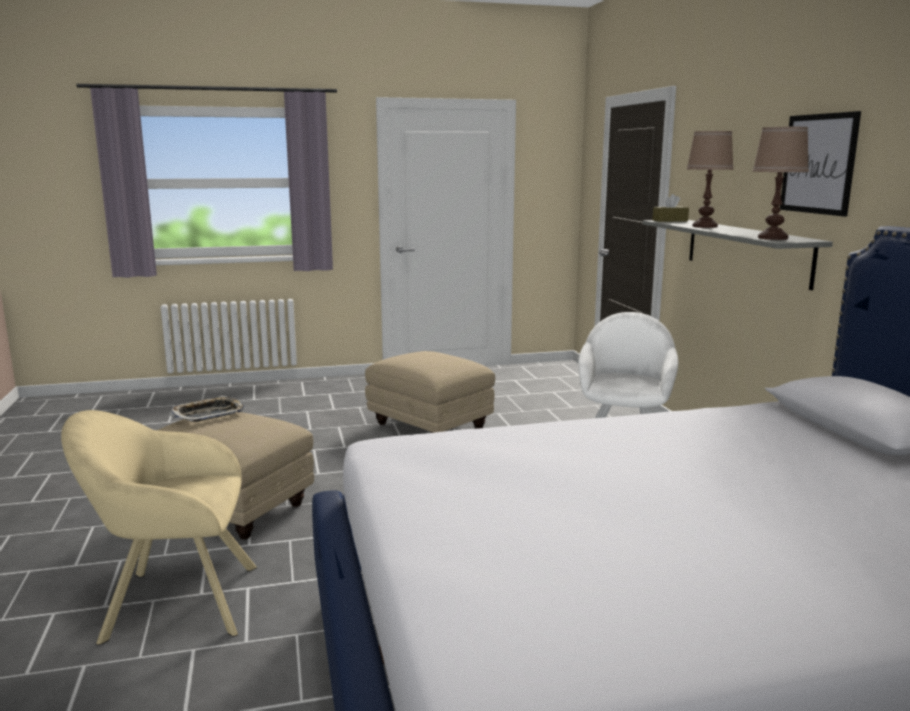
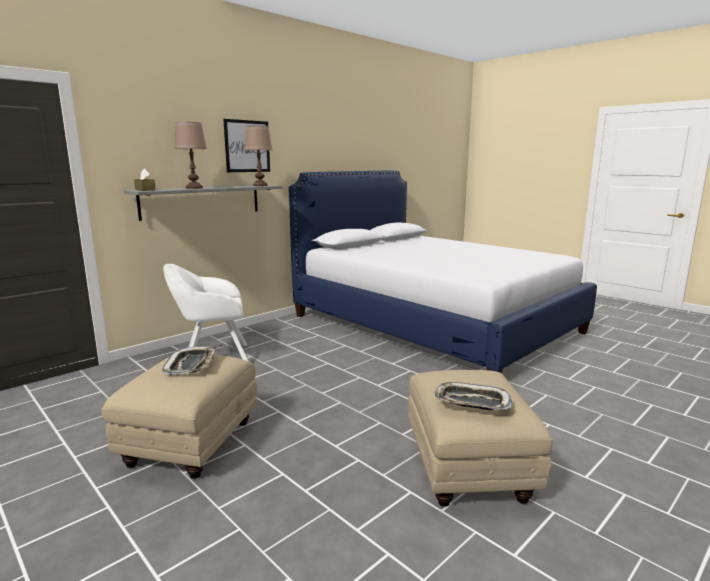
camera: 120 degrees left, 0 degrees up
beige armchair [61,410,257,645] -> none
none -> tray [162,346,216,374]

